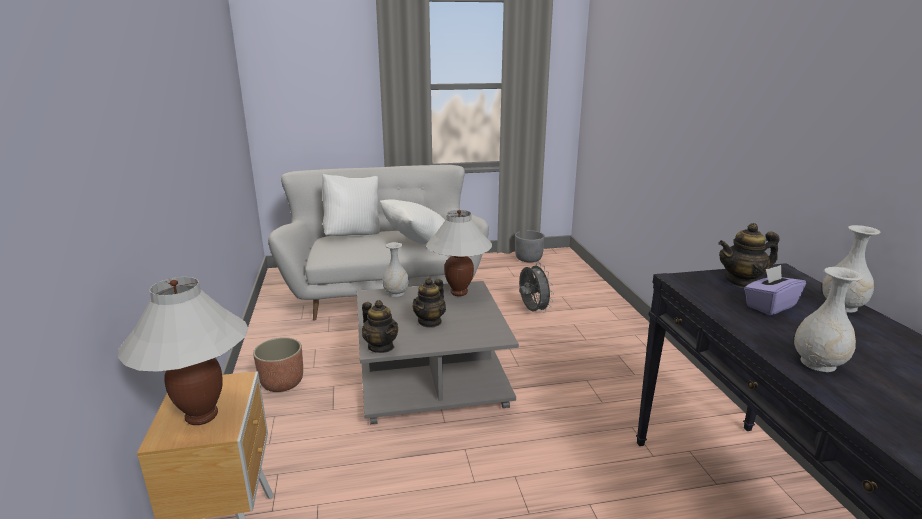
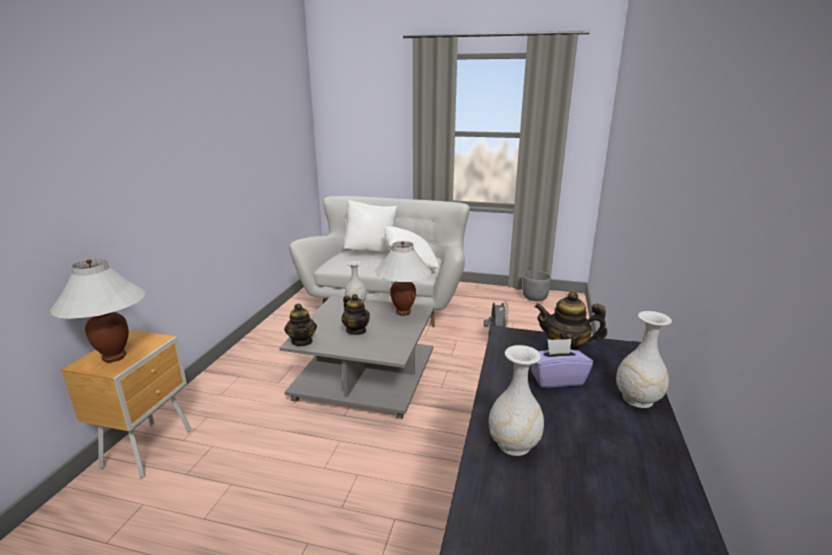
camera: 25 degrees right, 0 degrees up
planter [253,337,303,392] -> none
teapot [413,278,446,328] -> teapot turned 90 degrees counterclockwise [342,294,370,335]

